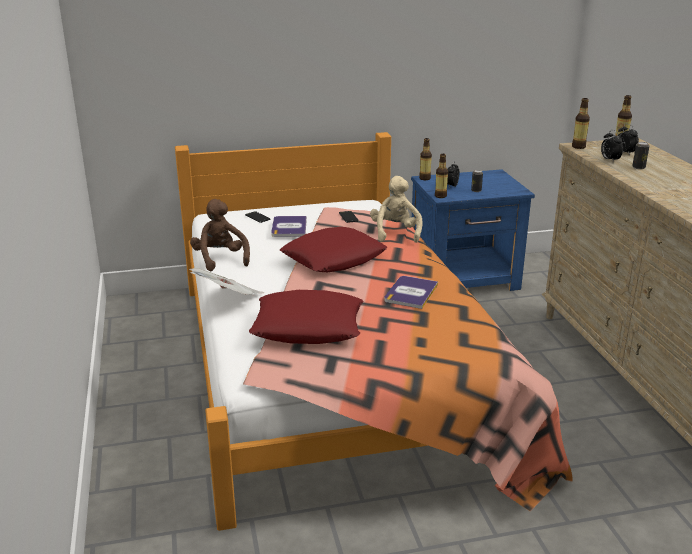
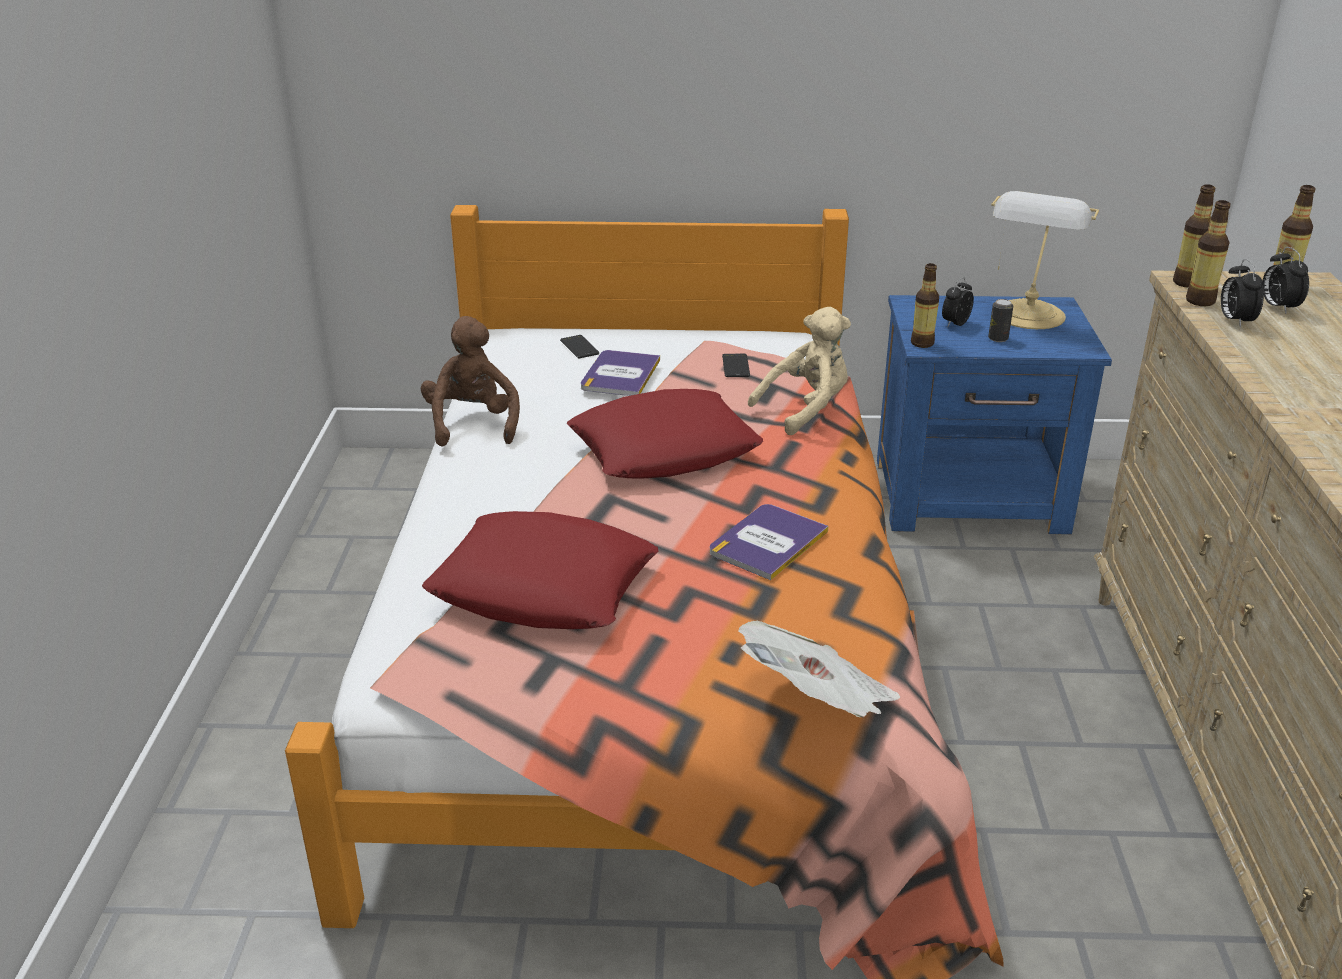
camera: 15 degrees right, 5 degrees up
newspaper [189,268,264,296] -> newspaper moved to [738,621,900,718]
beige plush toy [370,176,423,243] -> beige plush toy turned 45 degrees clockwise [748,307,851,435]
bottle [419,138,432,180] -> bottle moved to [1186,200,1231,306]
can [632,142,649,169] -> none
none -> table lamp [991,191,1099,329]

